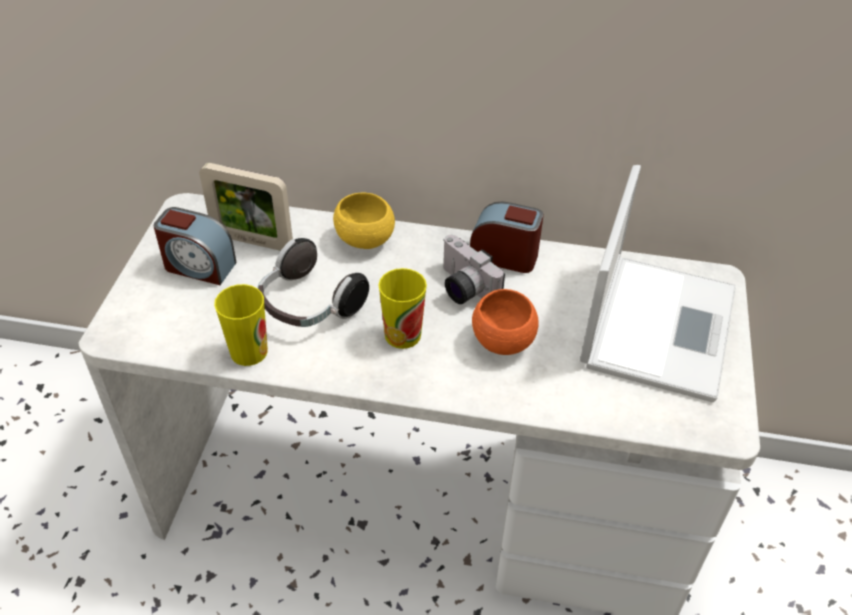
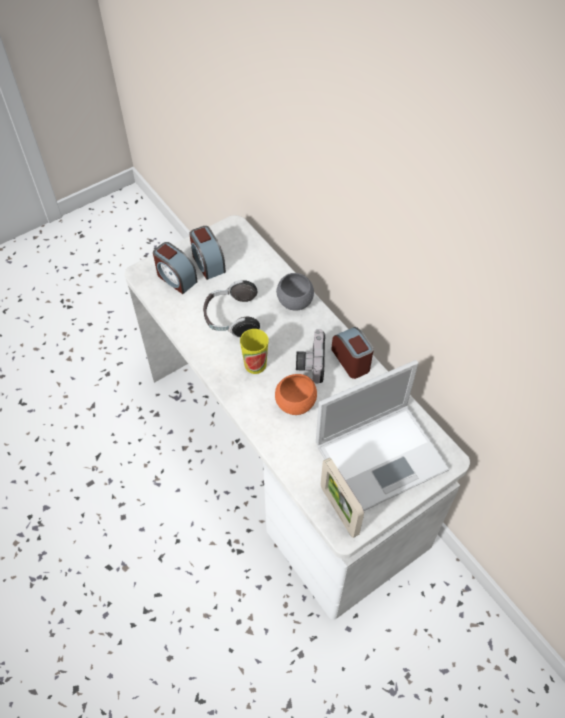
camera: 45 degrees right, 10 degrees up
picture frame [199,163,293,251] -> picture frame moved to [321,458,364,538]
cup [214,284,268,366] -> none
yellow bowl [333,193,395,249] -> grey bowl [276,273,314,311]
none -> alarm clock [153,242,198,294]

